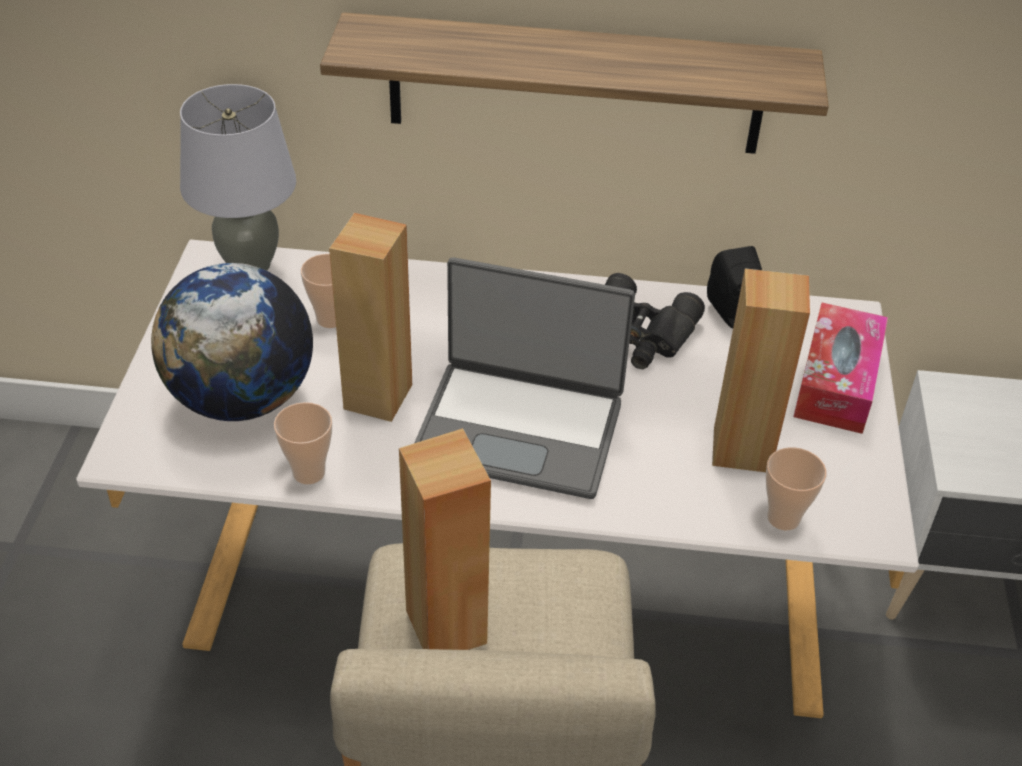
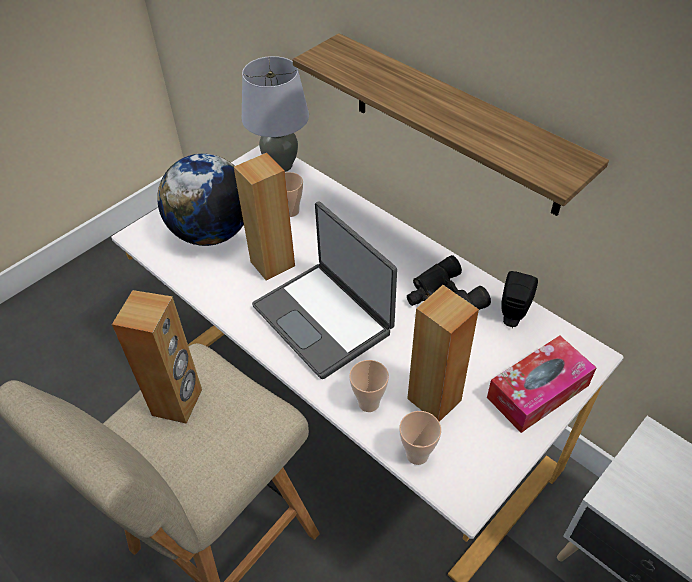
camera: 40 degrees right, 5 degrees up
cup [274,402,332,484] -> cup moved to [349,360,389,412]

